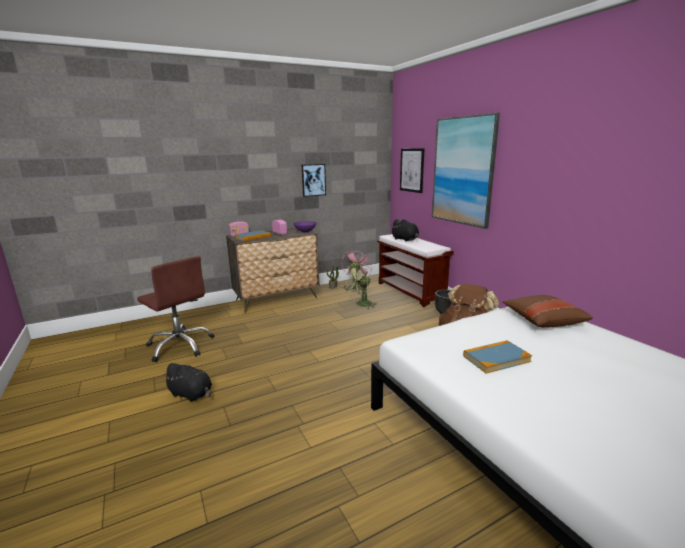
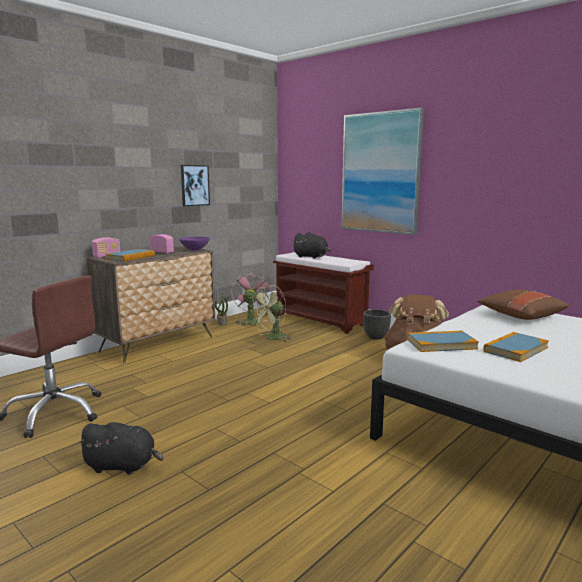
camera: 20 degrees left, 5 degrees down
picture [400,148,424,193] -> none
none -> book [407,331,479,352]

